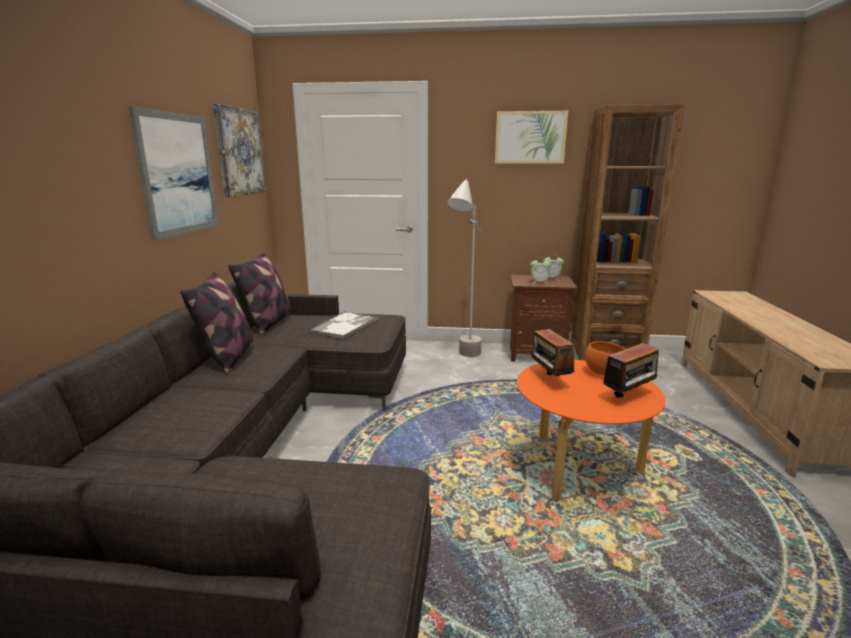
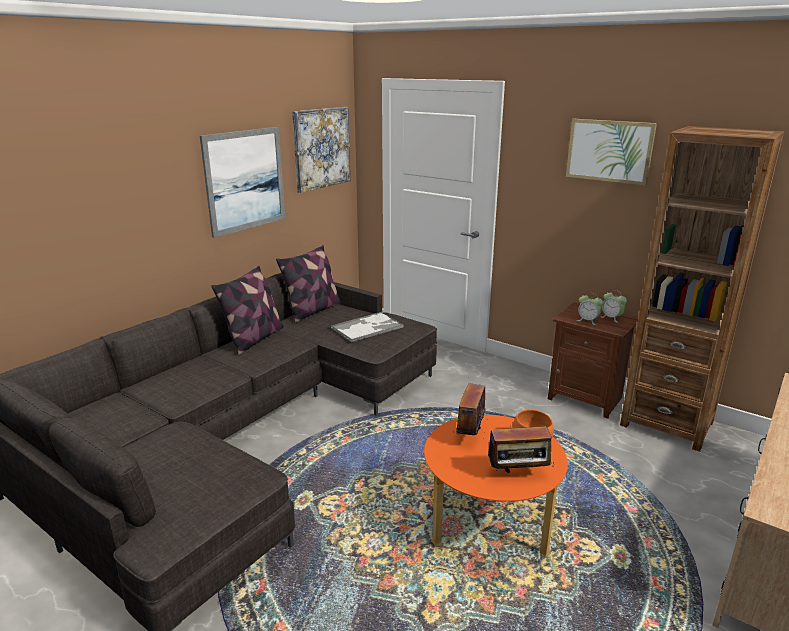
camera: 30 degrees right, 5 degrees up
grey floor lamp [447,178,481,357] -> none

